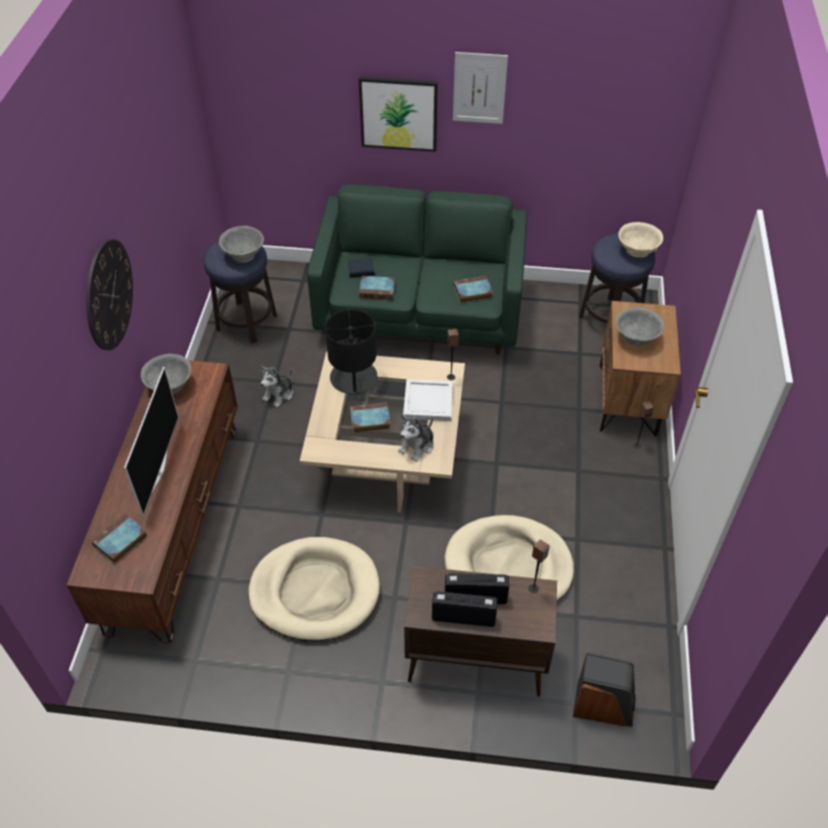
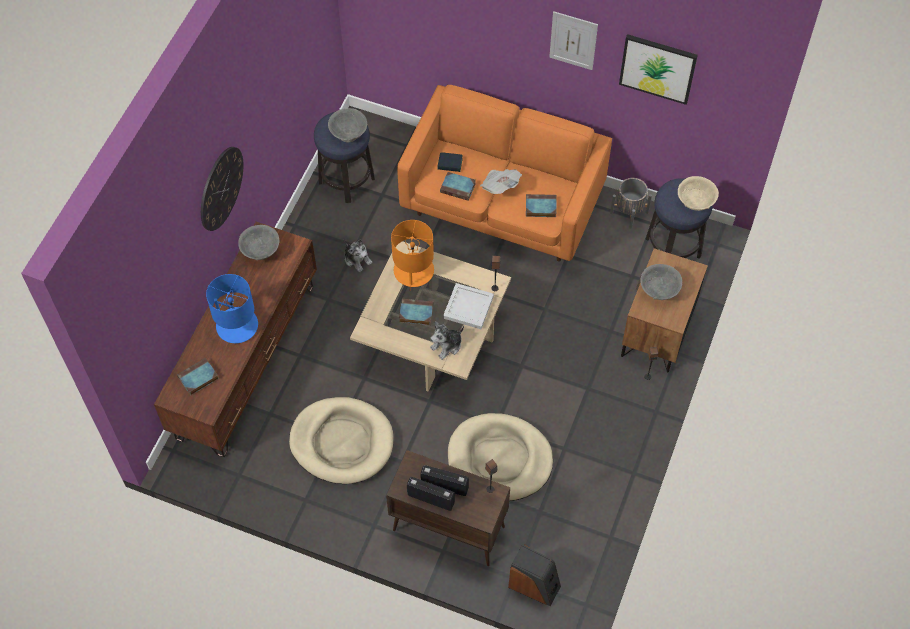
camera: 15 degrees right, 10 degrees up
television [124,367,179,516] -> blue table lamp [206,274,258,344]
plush toy [261,366,293,408] -> plush toy turned 90 degrees counterclockwise [343,239,372,272]
green sofa [307,185,528,354] -> orange sofa [397,85,612,261]
black table lamp [325,309,377,398] -> orange table lamp [391,220,434,291]
picture [359,76,438,152] -> picture moved to [619,34,698,105]
none -> newspaper [480,169,522,194]
none -> grey planter [610,178,652,229]

